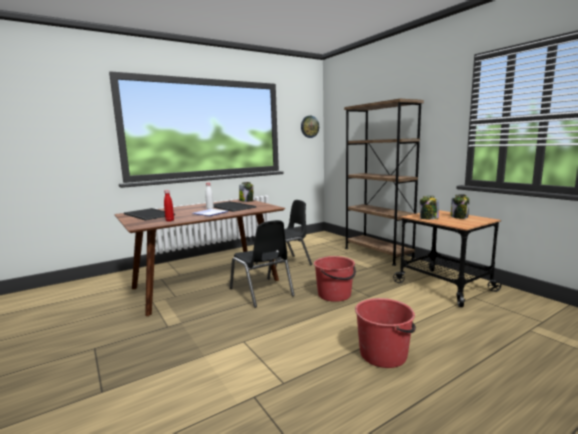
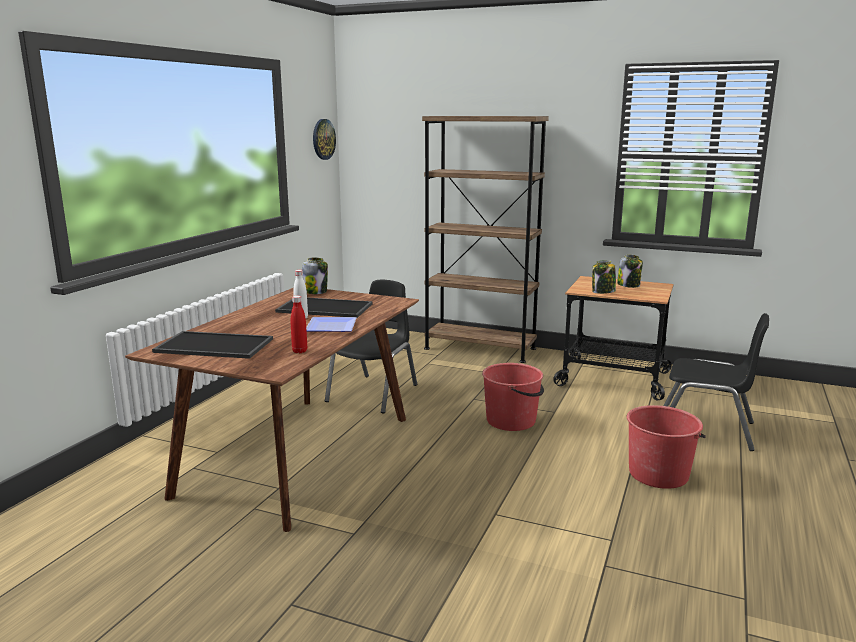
camera: 35 degrees left, 5 degrees up
black chair [230,220,295,308] -> black chair moved to [663,313,769,451]

